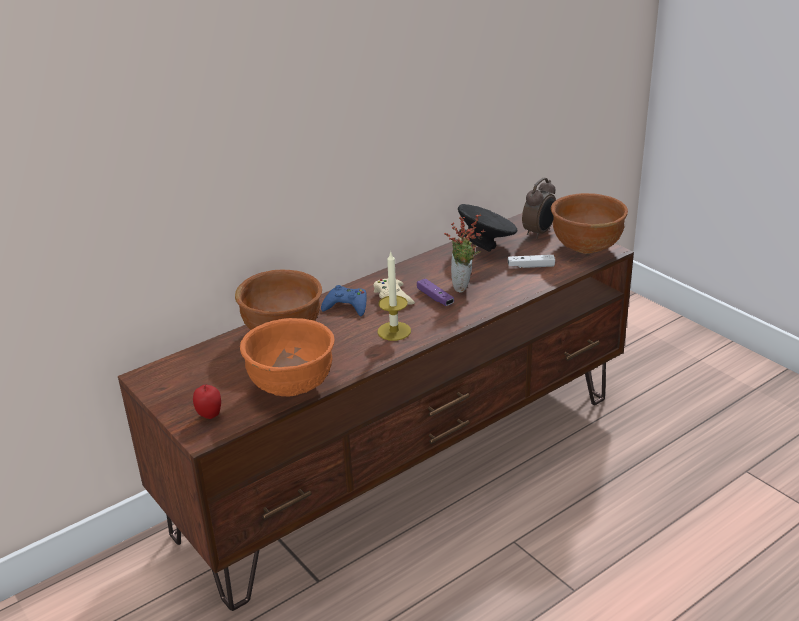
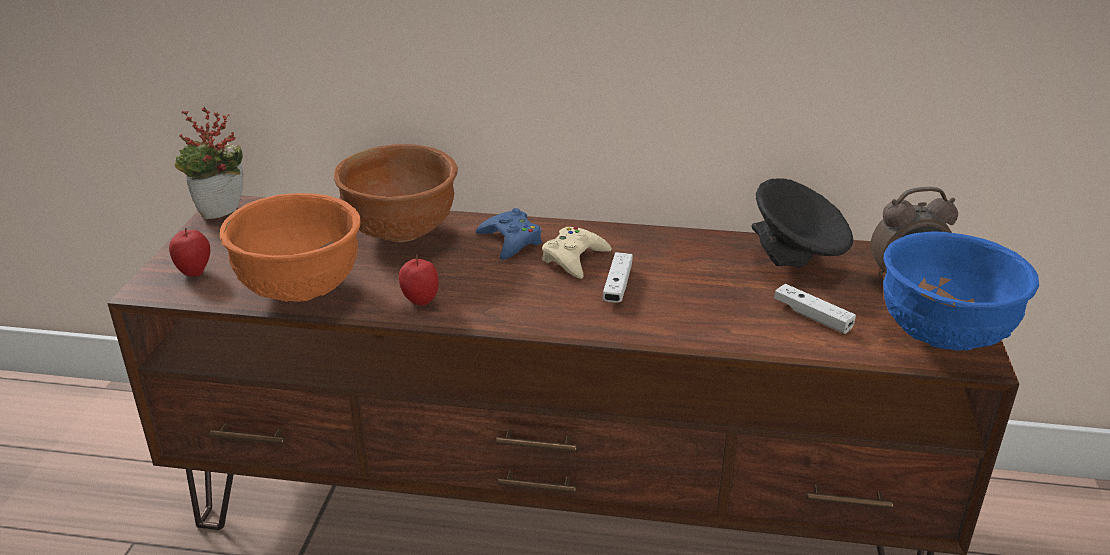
camera: 45 degrees right, 0 degrees up
candle [377,252,411,341] -> none
purple game controller [417,278,454,306] -> white game controller [602,252,633,303]
potted plant [444,214,485,293] -> potted plant moved to [175,107,243,219]
brown bowl [551,193,628,254] -> blue bowl [883,232,1039,351]
none -> apple [399,254,438,306]

